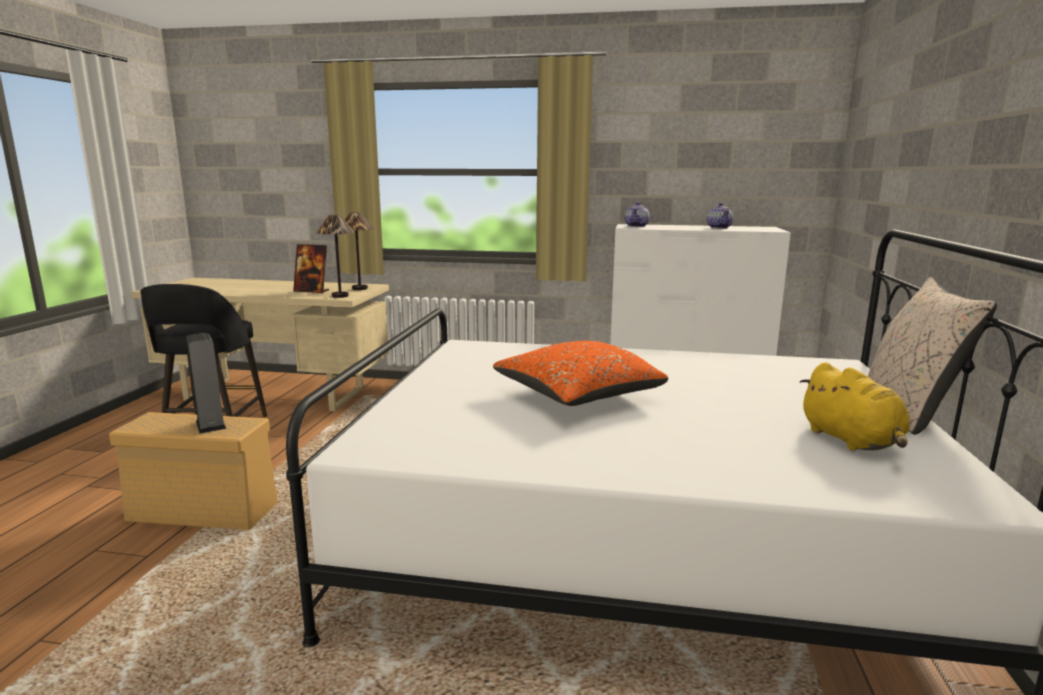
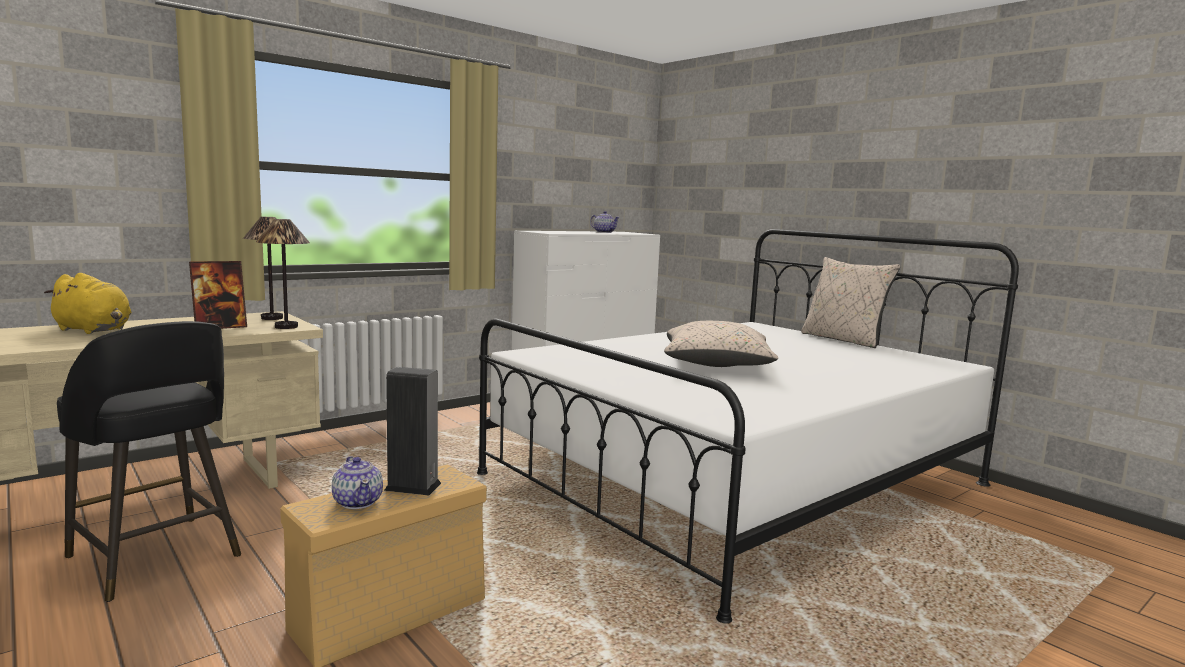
camera: 50 degrees left, 5 degrees down
orange pillow [493,341,668,406] -> beige pillow [664,321,778,367]
teapot [625,202,650,227] -> teapot moved to [332,456,383,509]
yellow plush toy [800,362,910,451] -> yellow plush toy moved to [44,273,132,334]

